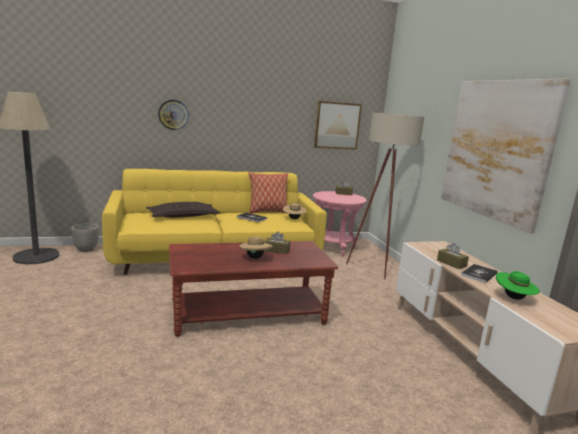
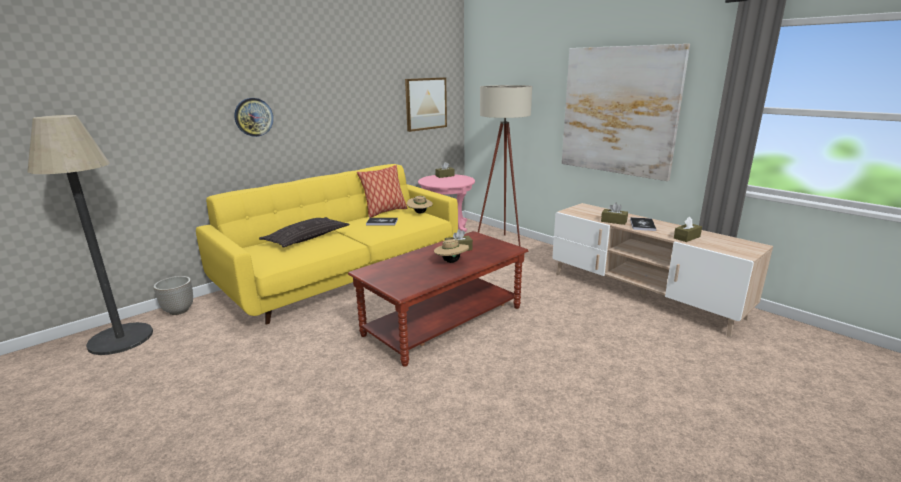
camera: 25 degrees left, 5 degrees up
green hat [496,271,540,300] -> brown tissue box [674,216,702,242]

